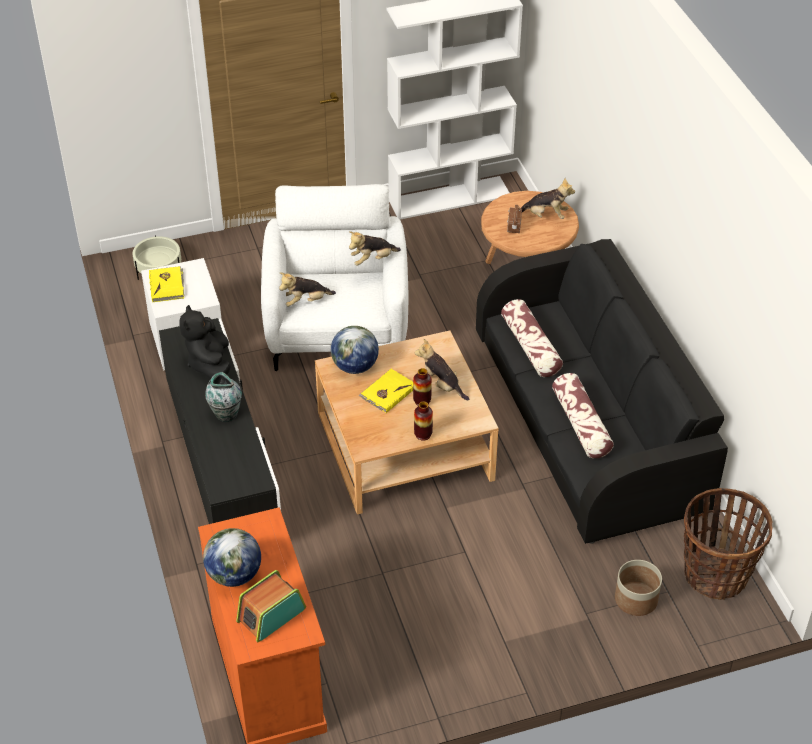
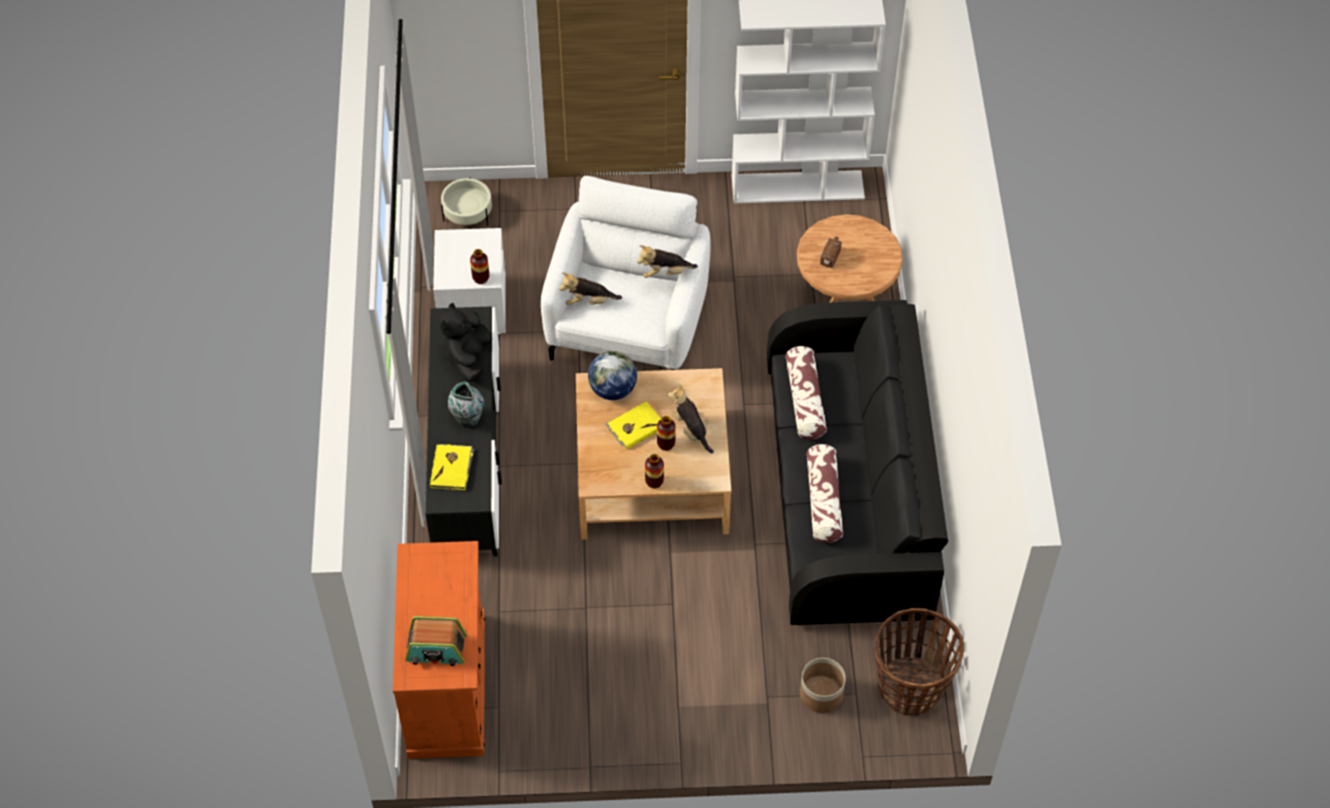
camera: 15 degrees right, 10 degrees up
yellow book [149,266,184,302] -> yellow book moved to [430,444,474,490]
globe [203,528,261,587] -> none
radio [236,570,306,642] -> radio turned 150 degrees counterclockwise [405,616,467,666]
plush toy [521,178,575,219] -> none
none -> vase [470,249,489,284]

